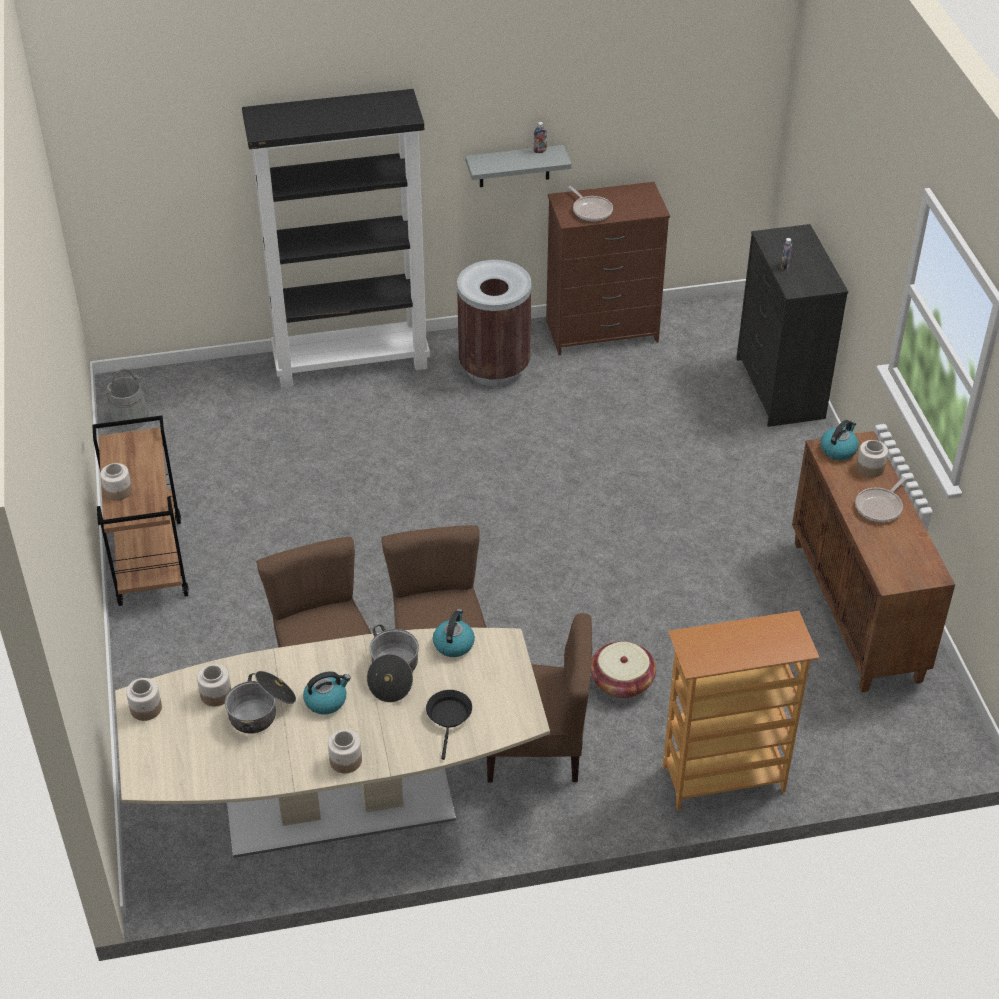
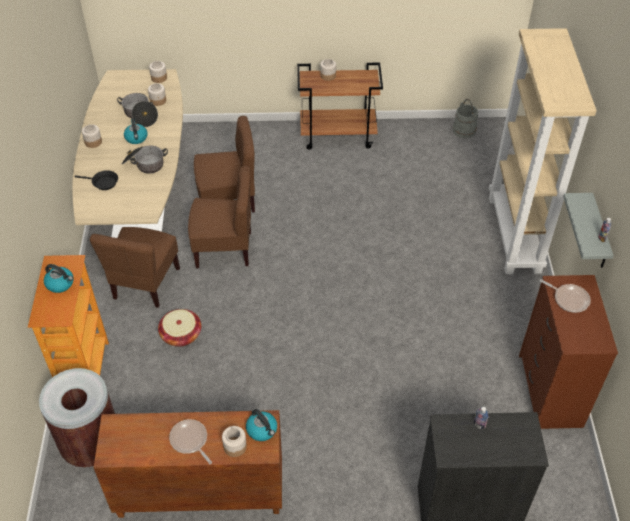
camera: 100 degrees right, 5 degrees up
black bookcase [242,89,430,388] -> beige bookcase [489,28,597,274]
kettle [433,609,475,657] -> kettle moved to [44,264,74,293]
brown trash can [457,260,532,386] -> brown trash can moved to [39,368,115,468]
frying pan [568,186,613,221] -> frying pan turned 120 degrees counterclockwise [540,279,591,313]

